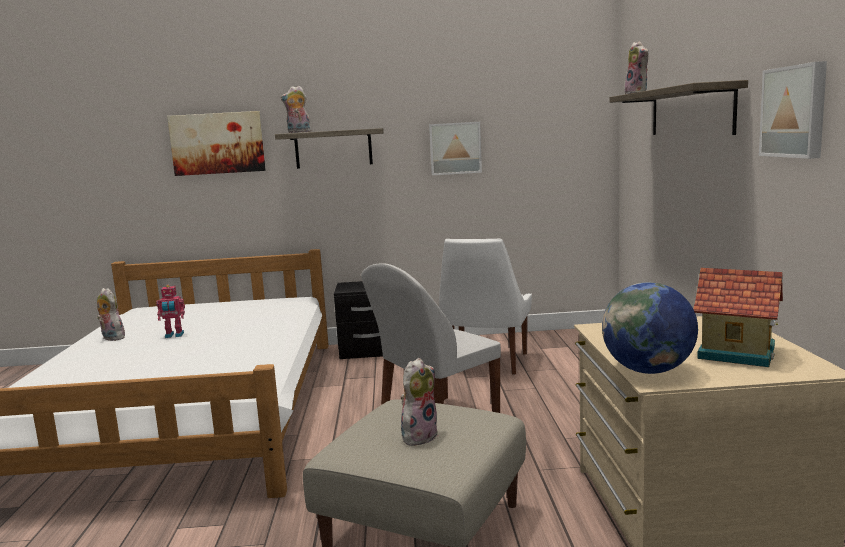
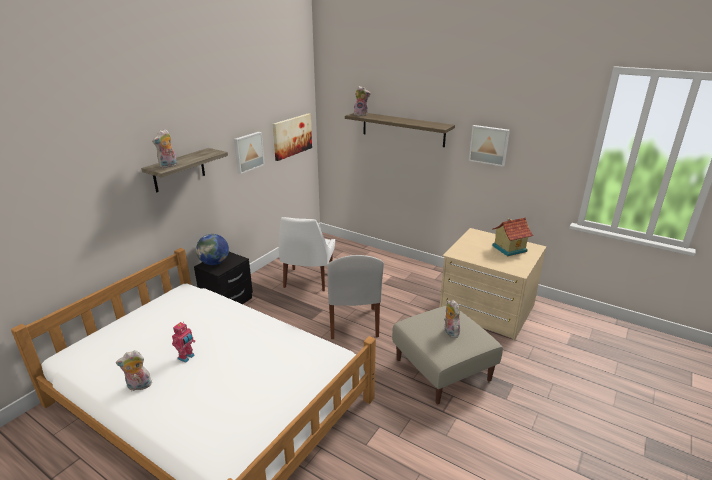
camera: 55 degrees left, 15 degrees up
picture [167,111,266,176] -> picture moved to [273,113,312,161]
white chair [439,239,532,375] -> white chair turned 45 degrees clockwise [279,217,335,291]
globe [602,282,698,374] -> globe moved to [196,234,229,265]

